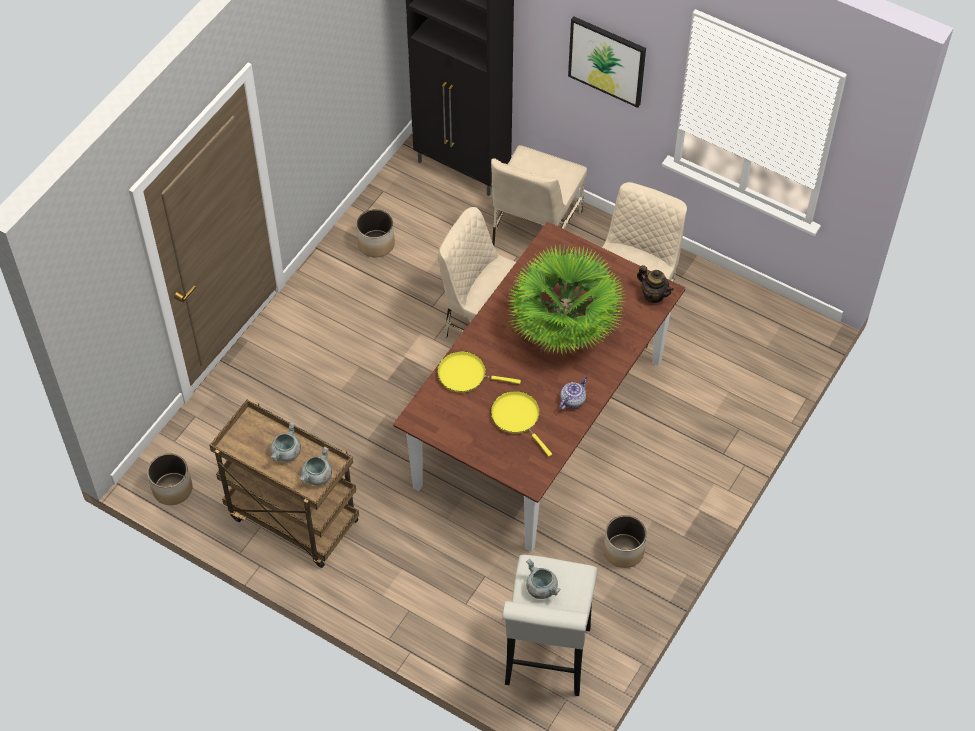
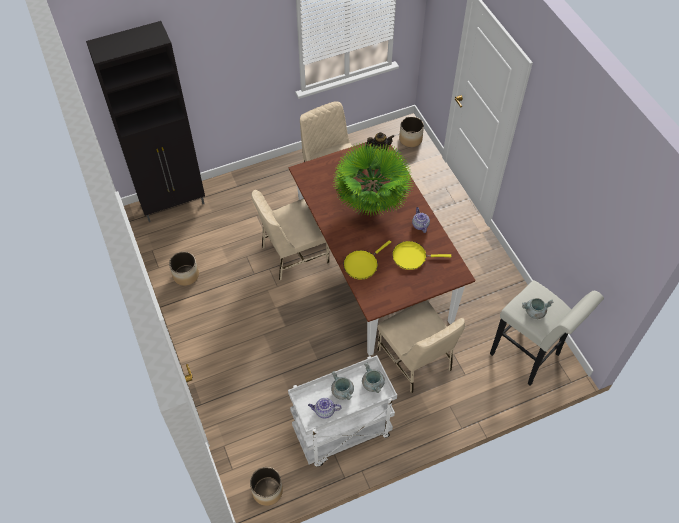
camera: 55 degrees left, 0 degrees up
brown cart [210,400,359,568] -> white cart [288,355,397,467]
beige chair [491,145,587,246] -> beige chair moved to [377,300,465,393]
picture [568,17,646,108] -> none
planter [603,515,647,568] -> planter moved to [399,117,424,147]
none -> teapot [308,398,342,418]

